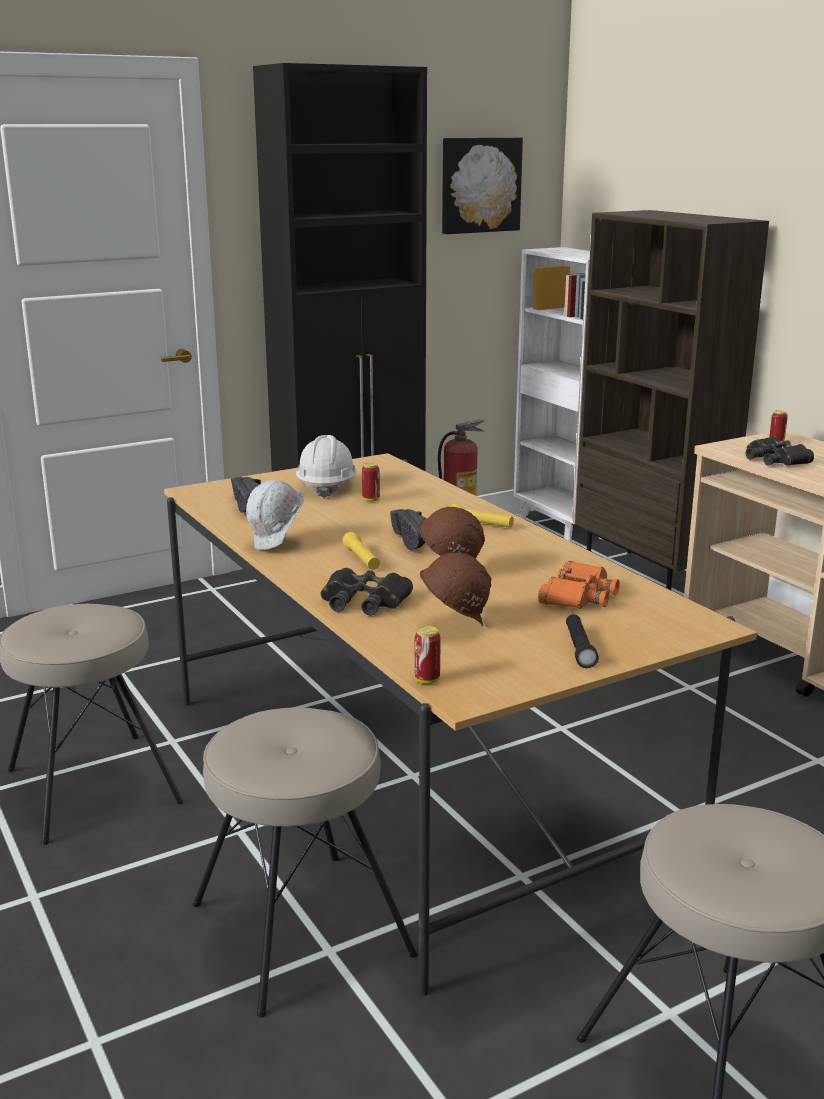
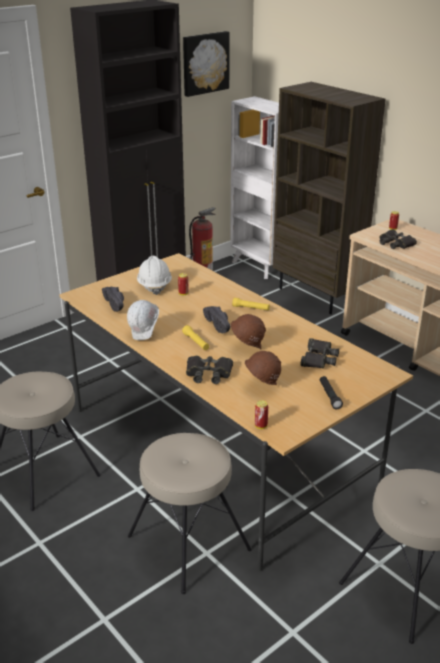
camera: 10 degrees left, 10 degrees up
orange binoculars [538,561,620,608] -> black binoculars [301,338,339,368]

